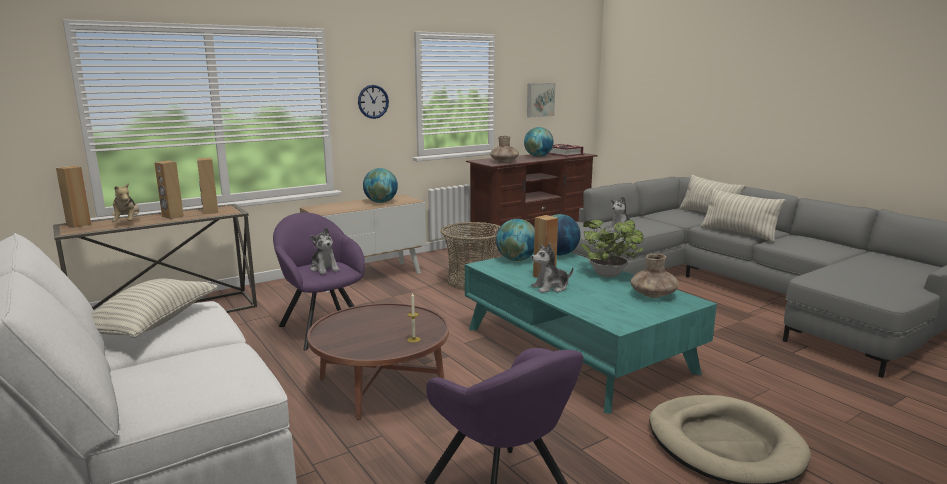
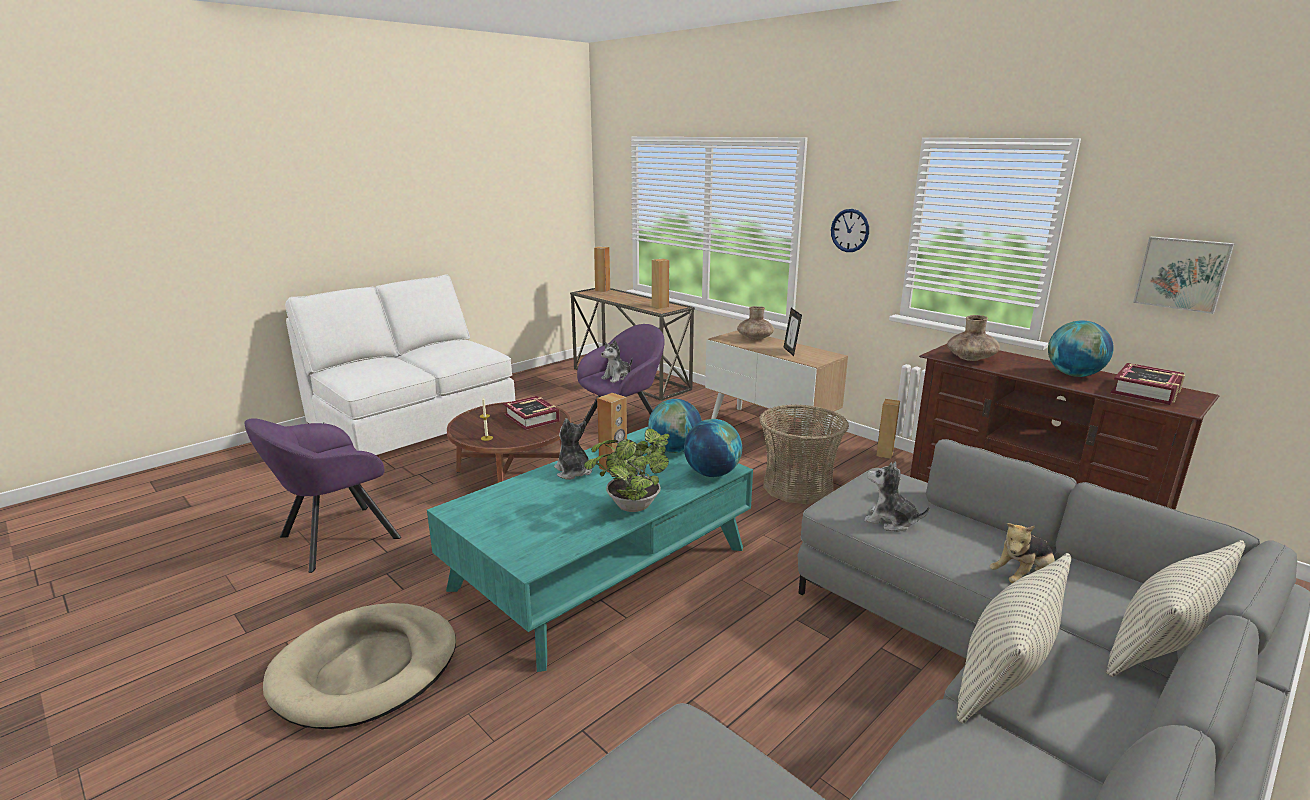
camera: 80 degrees right, 5 degrees up
pillow [92,279,218,338] -> none
plush toy [112,183,139,222] -> plush toy moved to [989,523,1055,583]
brown speaker [154,161,184,219] -> brown speaker moved to [876,399,900,459]
globe [363,168,398,203] -> picture frame [783,308,802,356]
brown vase [630,254,679,298] -> brown vase moved to [737,306,774,340]
none -> book [503,396,560,430]

